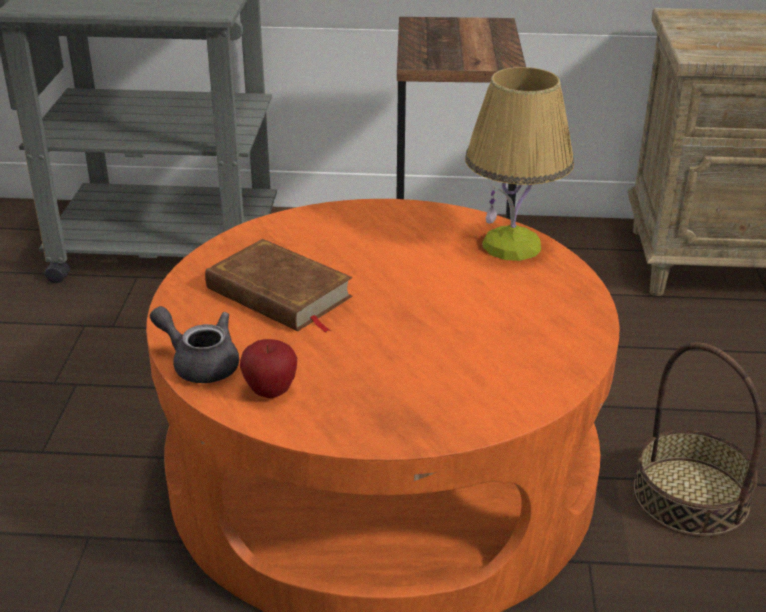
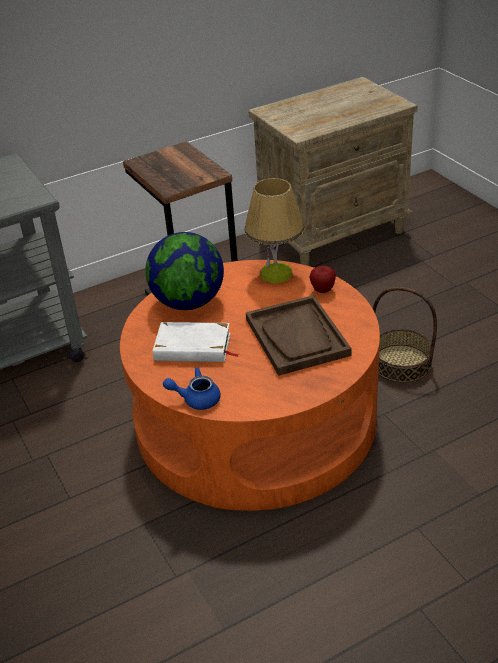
camera: 30 degrees left, 5 degrees up
grey teapot [150,306,239,383] -> blue teapot [163,367,221,410]
brown book [205,239,353,333] -> white book [152,322,239,362]
apple [240,339,297,398] -> apple moved to [309,266,336,293]
none -> globe [145,232,224,310]
none -> brown tray [246,295,352,376]

